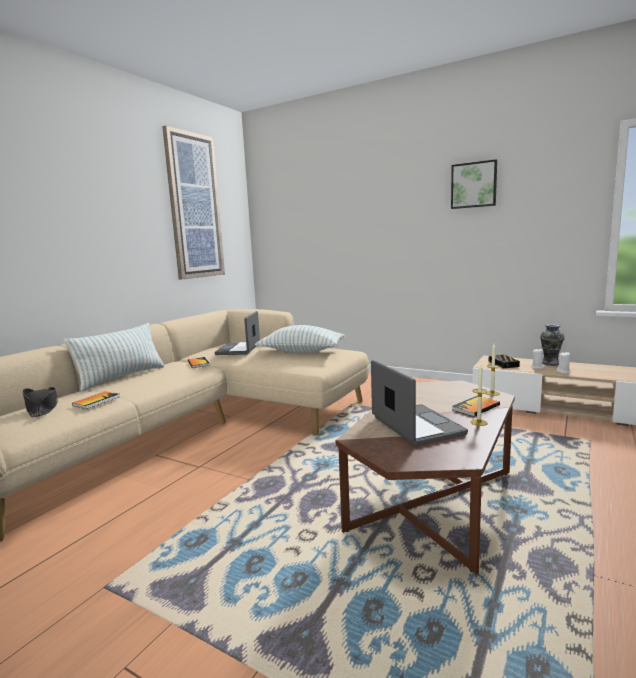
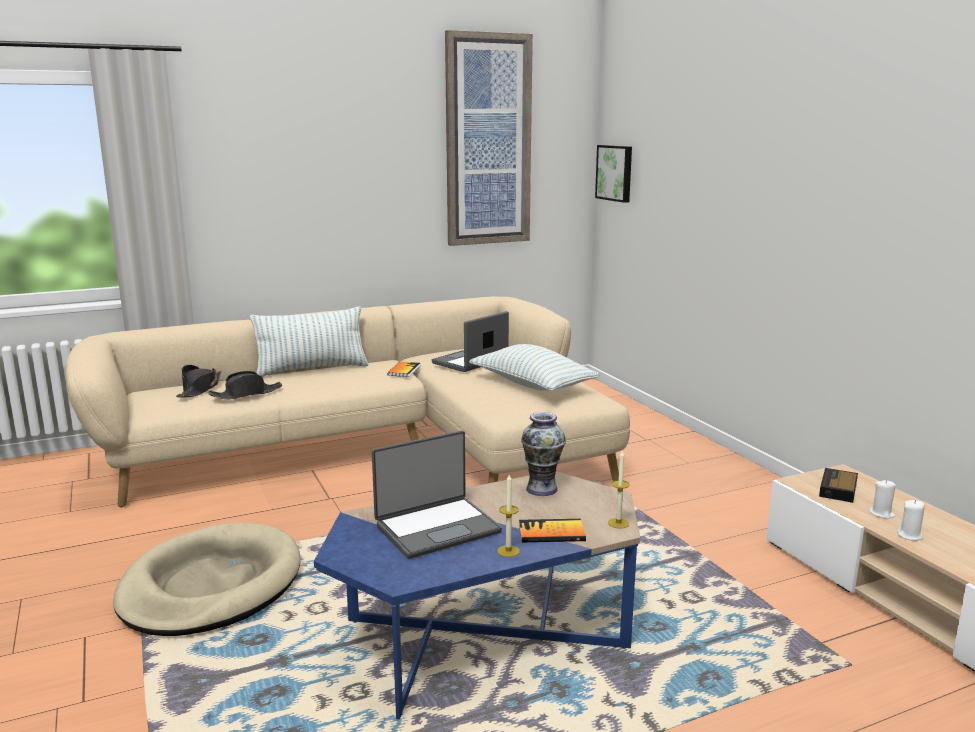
camera: 35 degrees right, 5 degrees up
book [72,391,120,409] -> black hat [208,371,283,400]
brown coffee table [336,381,515,575] -> blue coffee table [314,471,640,720]
laptop [371,360,468,446] -> laptop turned 45 degrees clockwise [372,430,502,559]
picture [451,159,497,209] -> picture moved to [595,145,632,203]
vase [540,324,565,366] -> vase moved to [521,412,566,496]
none -> beige dog bed [113,523,300,636]

